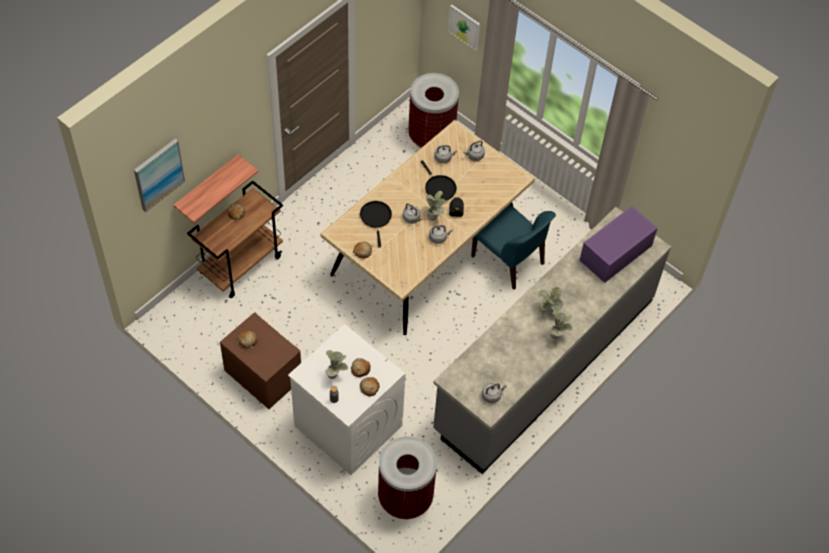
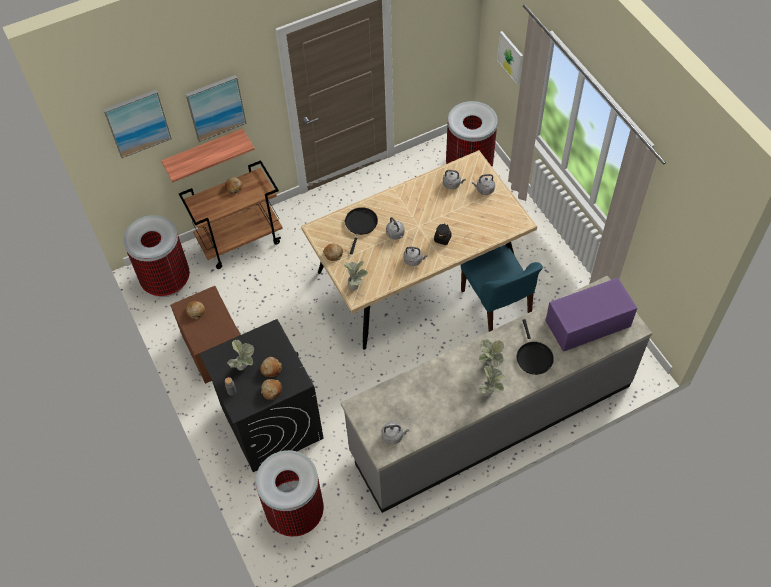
camera: 25 degrees right, 0 degrees up
white washing machine [288,324,406,475] -> black washing machine [199,319,324,472]
black frying pan [420,160,457,201] -> black frying pan moved to [517,319,554,375]
potted plant [426,191,446,221] -> potted plant moved to [344,261,368,290]
none -> trash can [123,215,190,297]
none -> picture [186,75,247,142]

